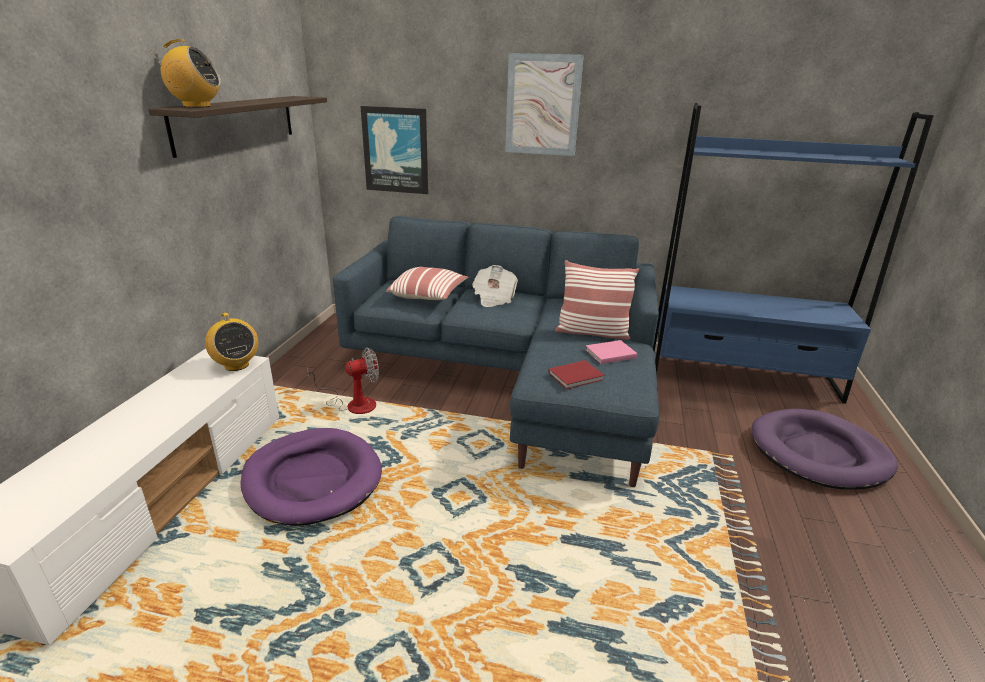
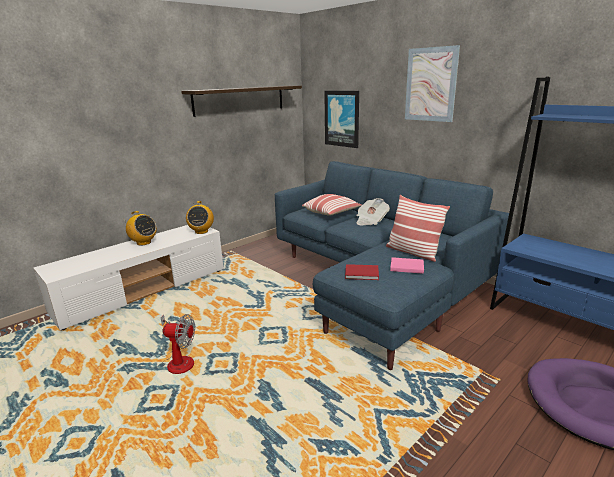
camera: 35 degrees right, 5 degrees down
radio [151,39,221,108] -> radio moved to [124,211,157,246]
purple dog bed [240,428,382,526] -> none
fan [306,347,379,414] -> fan moved to [161,314,195,374]

